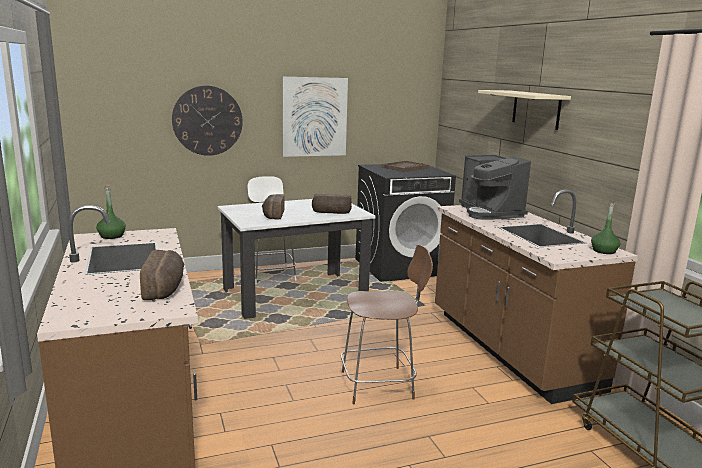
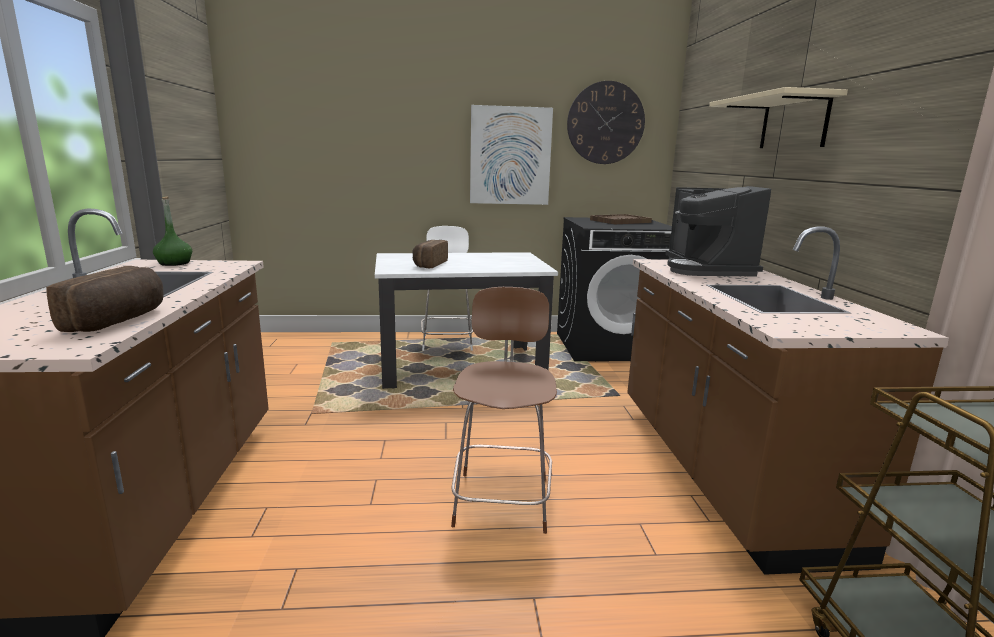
camera: 15 degrees right, 0 degrees up
wall clock [172,86,243,156] -> wall clock moved to [567,81,645,164]
bread [312,193,352,214] -> none
brown chair [341,245,433,404] -> brown chair turned 90 degrees counterclockwise [451,287,557,534]
green bottle [591,201,620,254] -> none

